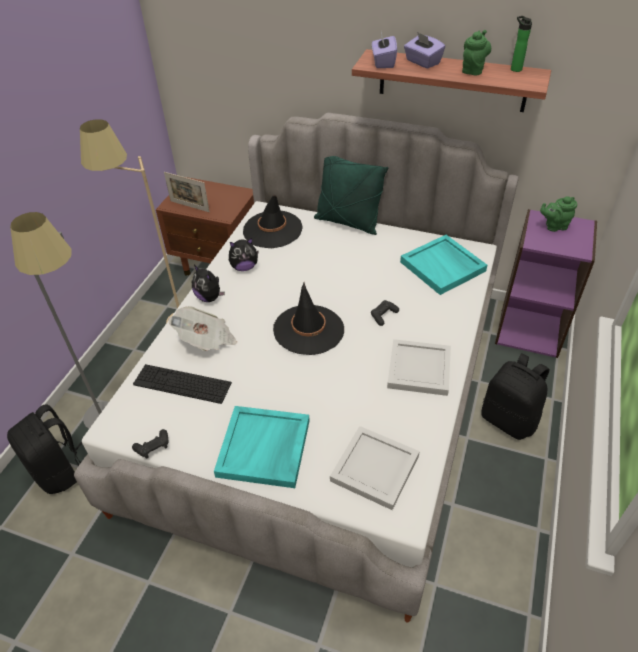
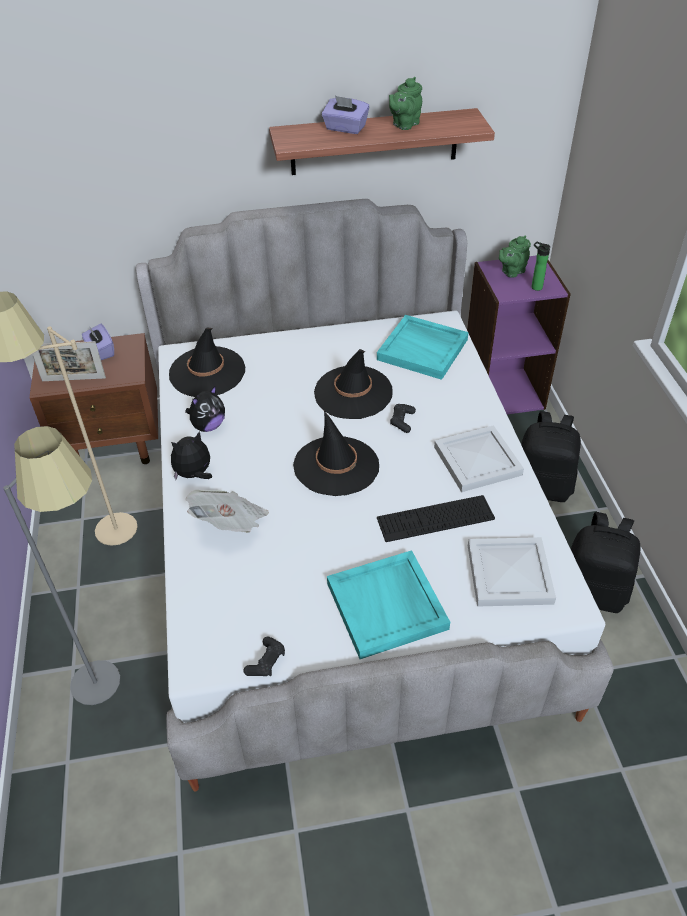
camera: 30 degrees left, 0 degrees up
black backpack [7,404,82,494] -> black backpack moved to [571,512,641,613]
keyboard [133,364,232,404] -> keyboard moved to [377,495,495,542]
plush toy [192,265,225,302] -> plush toy turned 135 degrees clockwise [171,431,212,480]
green pillow [314,156,388,235] -> none
purple tissue box [372,32,397,68] -> purple tissue box moved to [82,323,114,360]
green teapot [462,30,491,75] -> green teapot turned 135 degrees counterclockwise [389,77,422,130]
bottle [511,16,532,72] -> bottle moved to [531,242,550,291]
none -> black hat [314,349,393,419]

